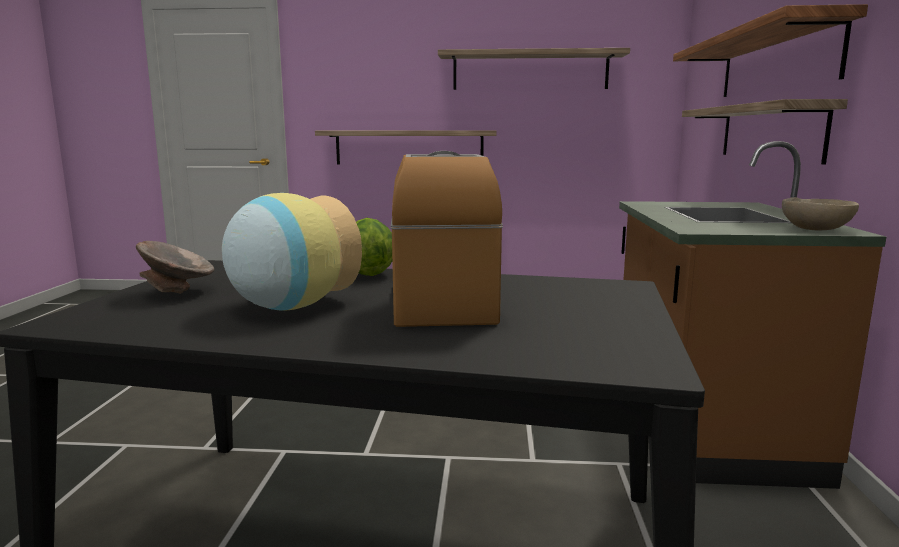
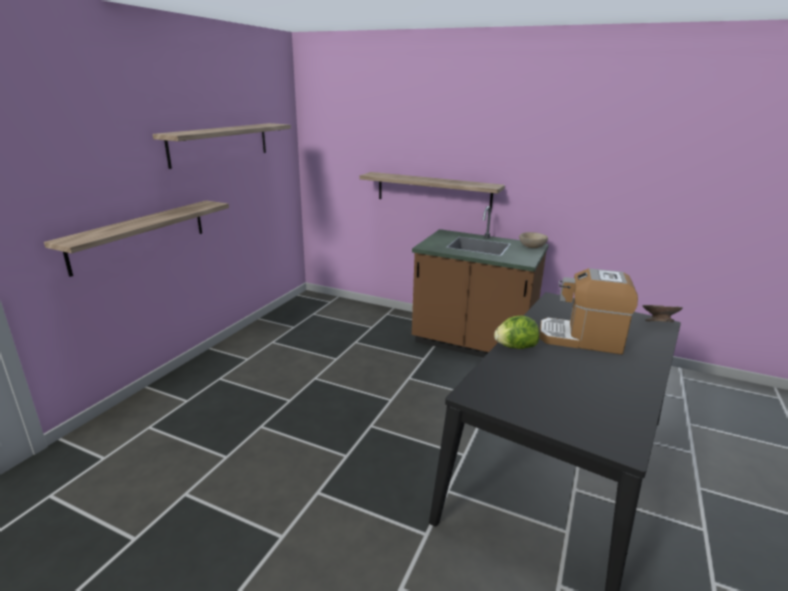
camera: 70 degrees left, 10 degrees up
grey bowl [136,241,215,294] -> grey bowl moved to [643,305,683,323]
vase [222,193,362,311] -> none
shelf [673,4,868,97] -> none

